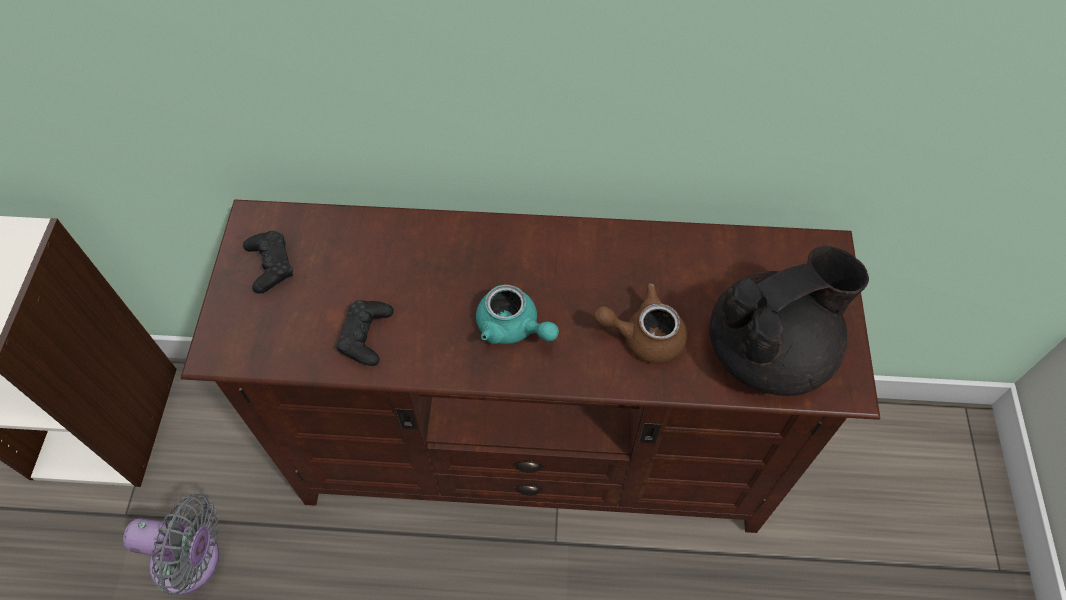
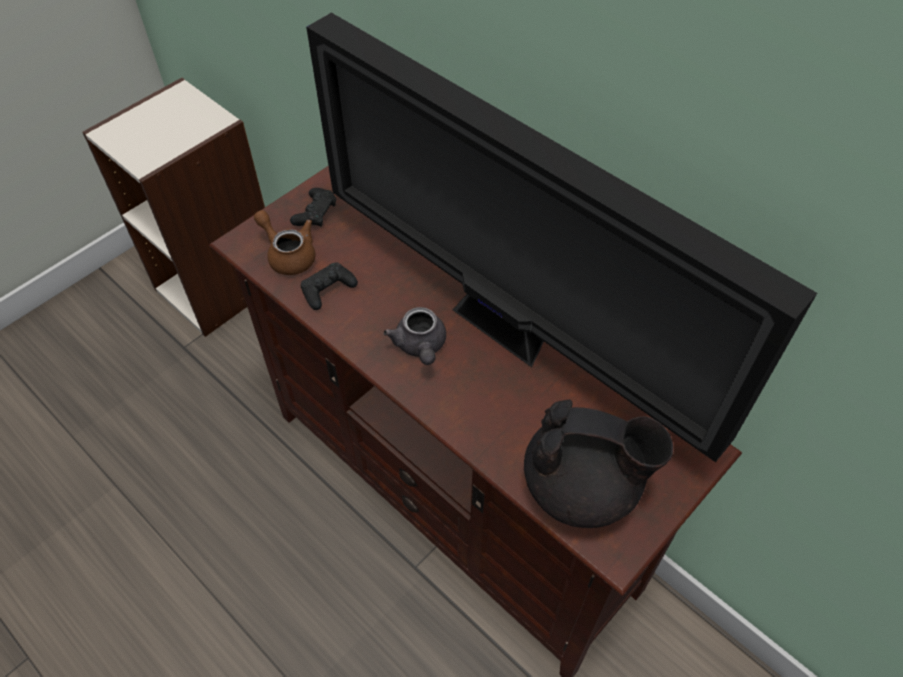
camera: 40 degrees right, 5 degrees down
grey fan [123,494,219,595] -> none
turquoise teapot [476,284,559,344] -> grey teapot [383,307,446,365]
brown teapot [594,283,687,364] -> brown teapot moved to [254,210,316,275]
none -> television [306,13,817,462]

